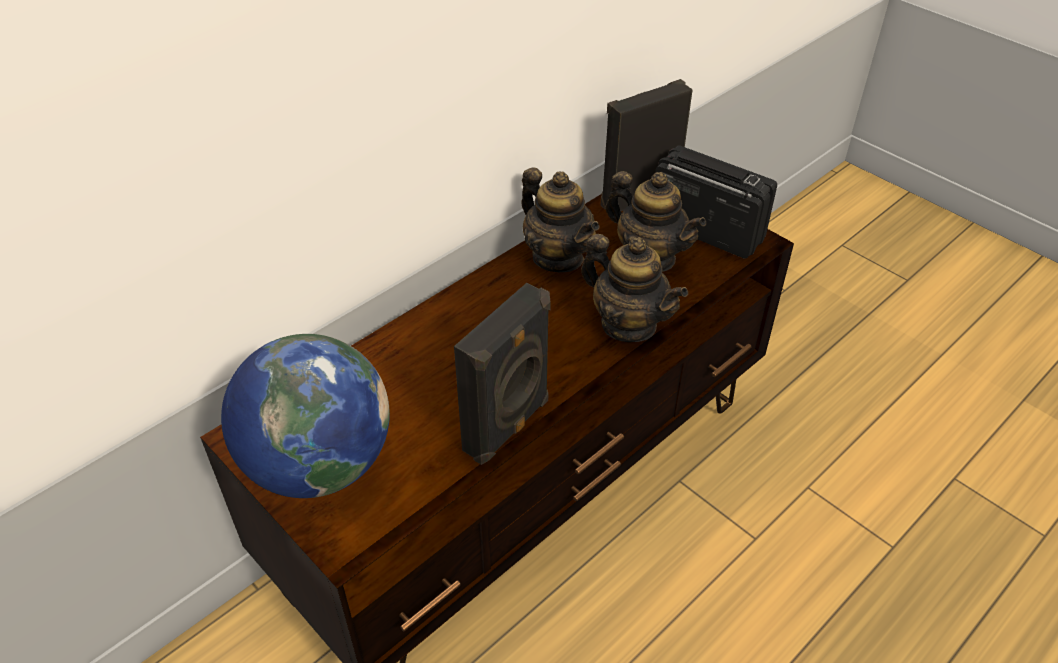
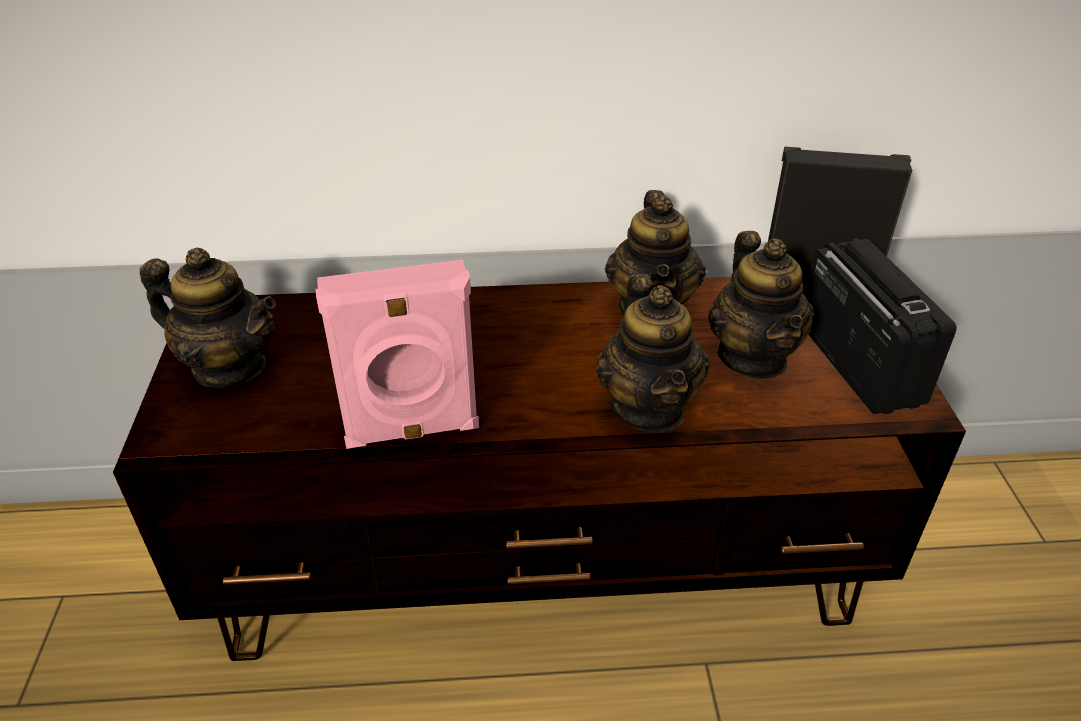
camera: 40 degrees right, 5 degrees down
globe [221,334,390,498] -> teapot [140,248,276,388]
black speaker [454,283,551,465] -> pink speaker [316,260,479,449]

